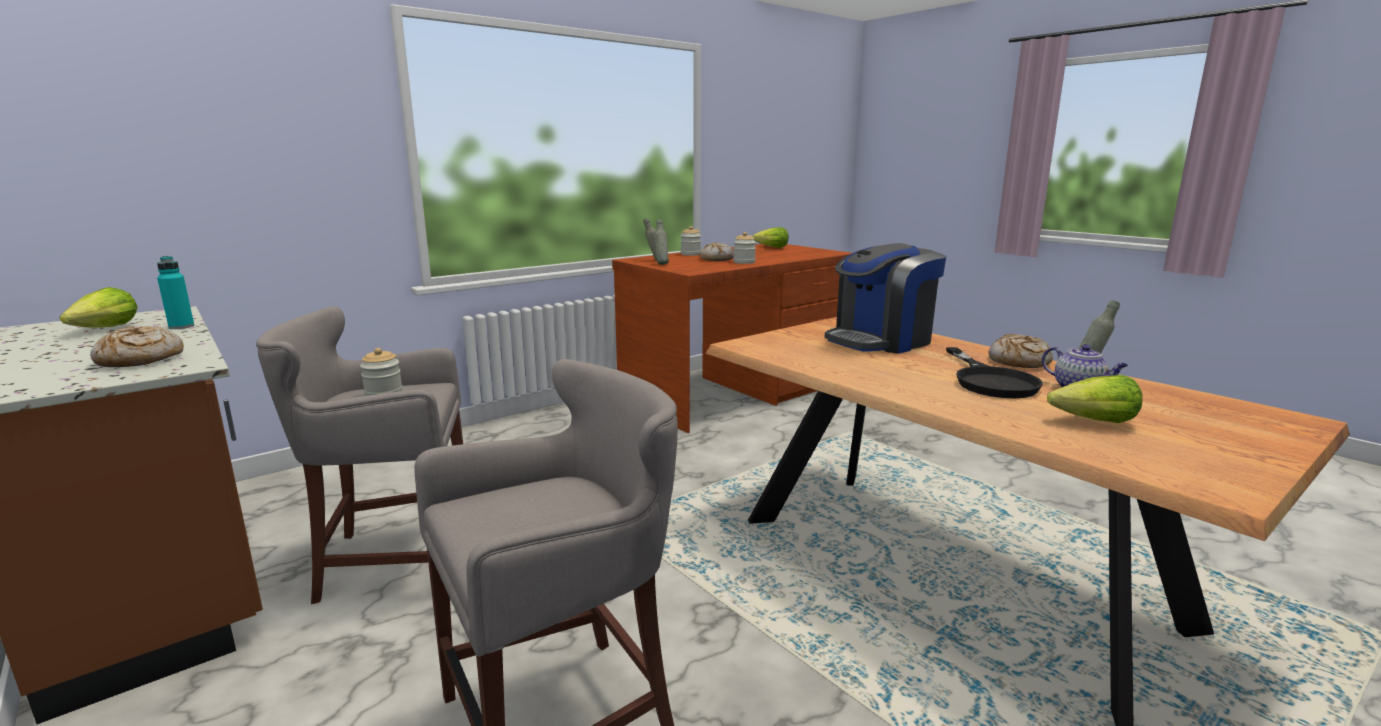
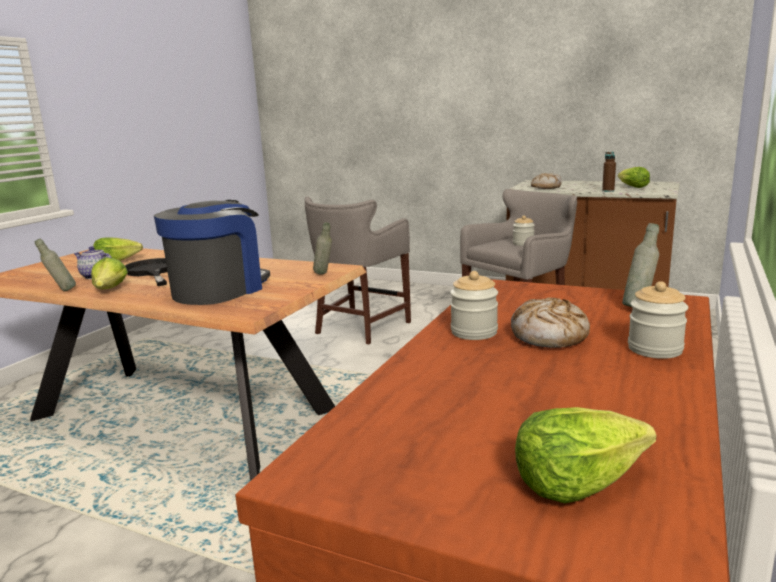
camera: 155 degrees right, 0 degrees up
turquoise bottle [157,256,194,329] -> brown bottle [602,152,616,192]
grey bottle [655,219,669,264] -> grey bottle moved to [313,222,332,275]
bread [989,334,1053,368] -> lettuce [91,257,128,290]

